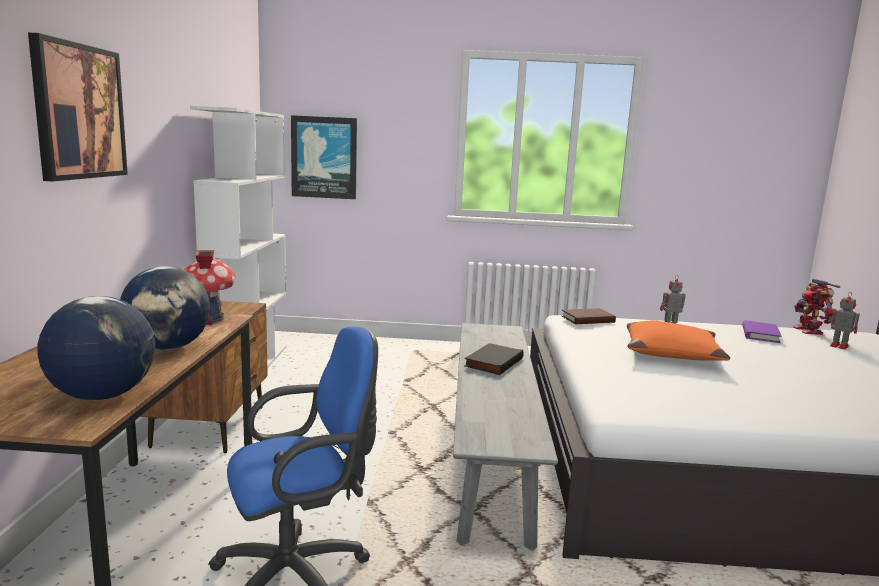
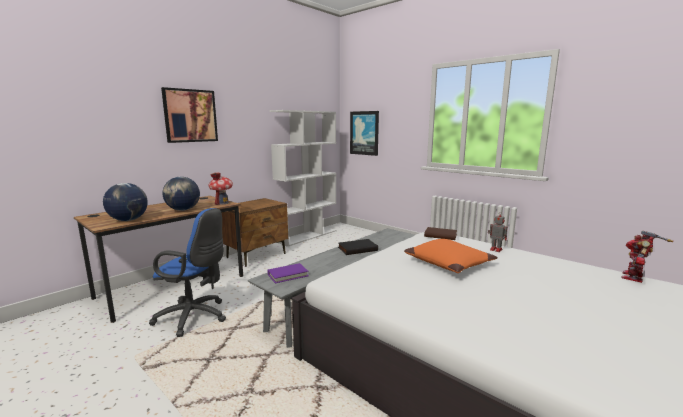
camera: 40 degrees right, 0 degrees up
purple book [742,320,782,343] -> purple book moved to [267,263,309,283]
toy robot [828,292,860,350] -> none

